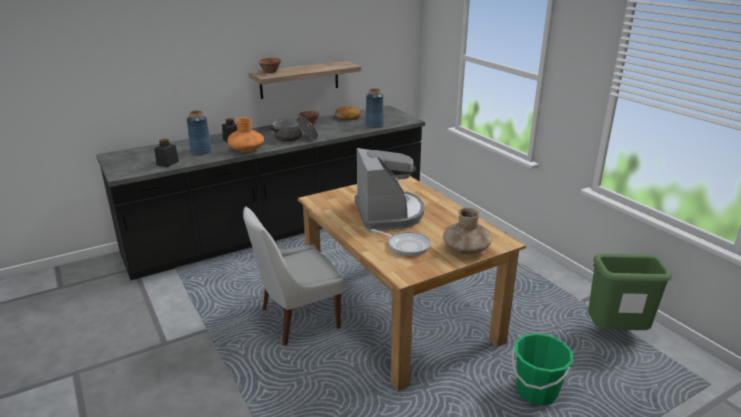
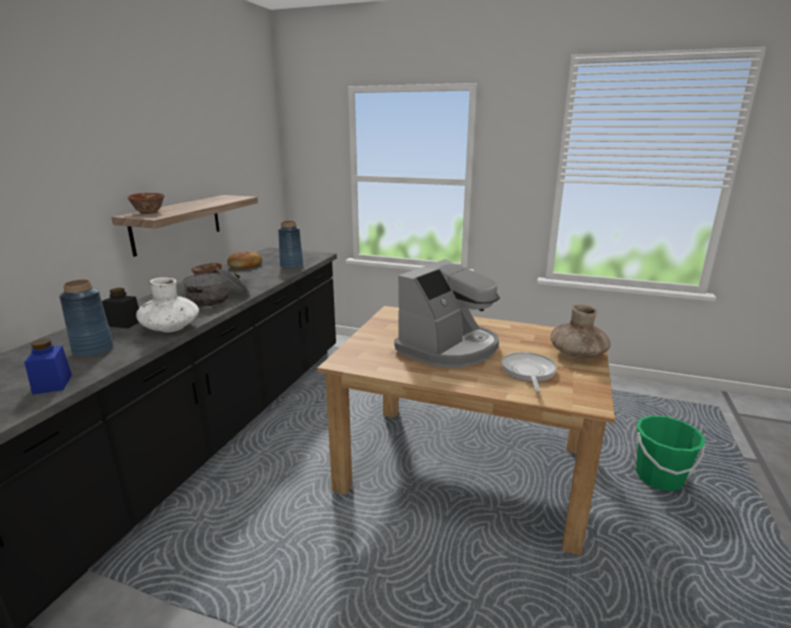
camera: 40 degrees left, 5 degrees down
black jar [154,139,179,167] -> blue jar [24,339,72,395]
orange vase [227,117,264,152] -> white vase [136,277,199,332]
white chair [243,207,344,346] -> none
coffee machine [355,148,424,231] -> coffee machine turned 90 degrees clockwise [395,259,500,368]
frying pan [371,229,431,256] -> frying pan turned 75 degrees counterclockwise [501,352,557,392]
green trash can [588,254,672,330] -> none

